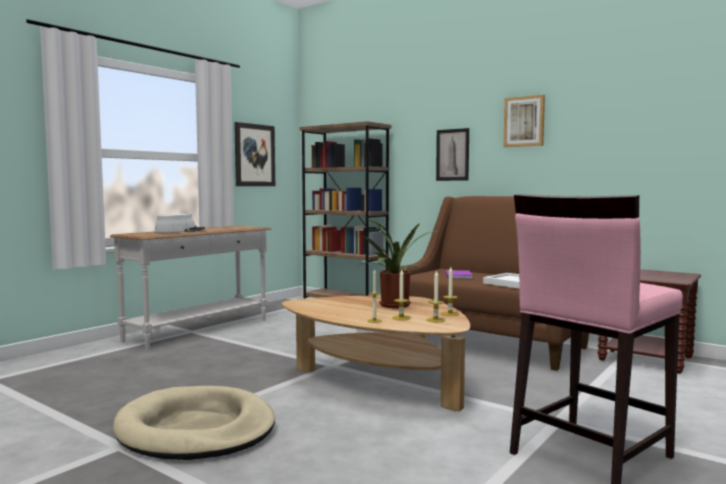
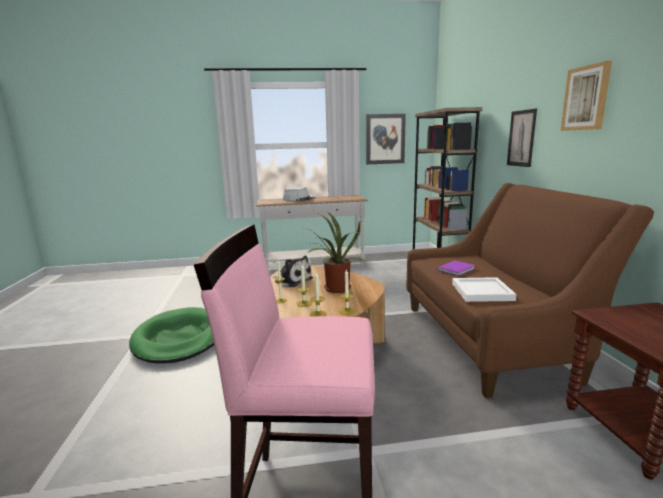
camera: 45 degrees right, 10 degrees up
beige dog bed [113,386,275,460] -> green dog bed [129,307,214,364]
none -> plush toy [273,256,313,287]

